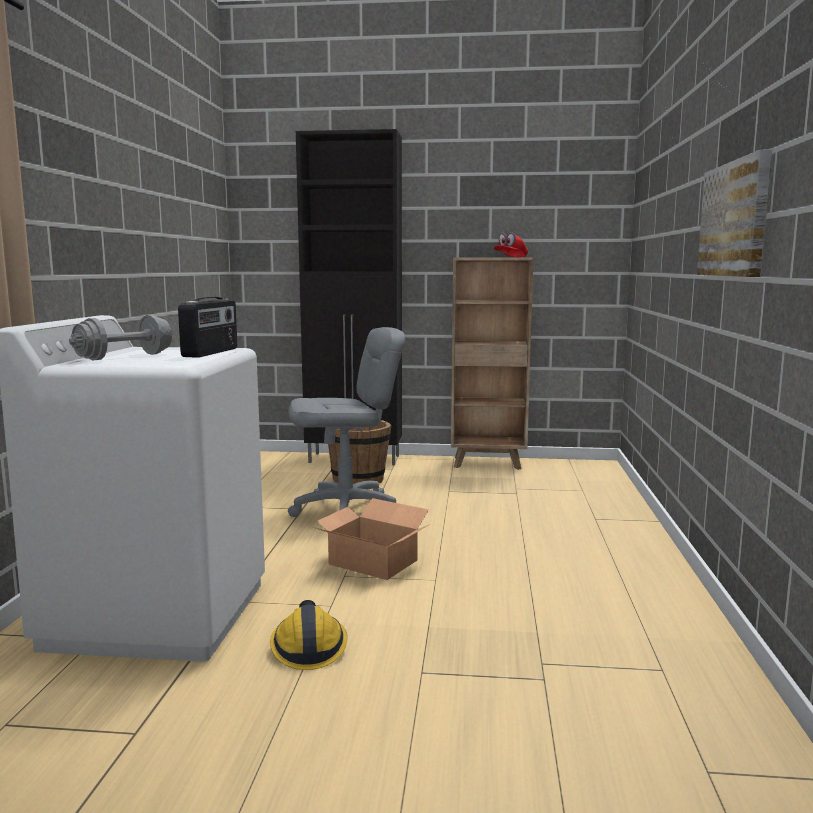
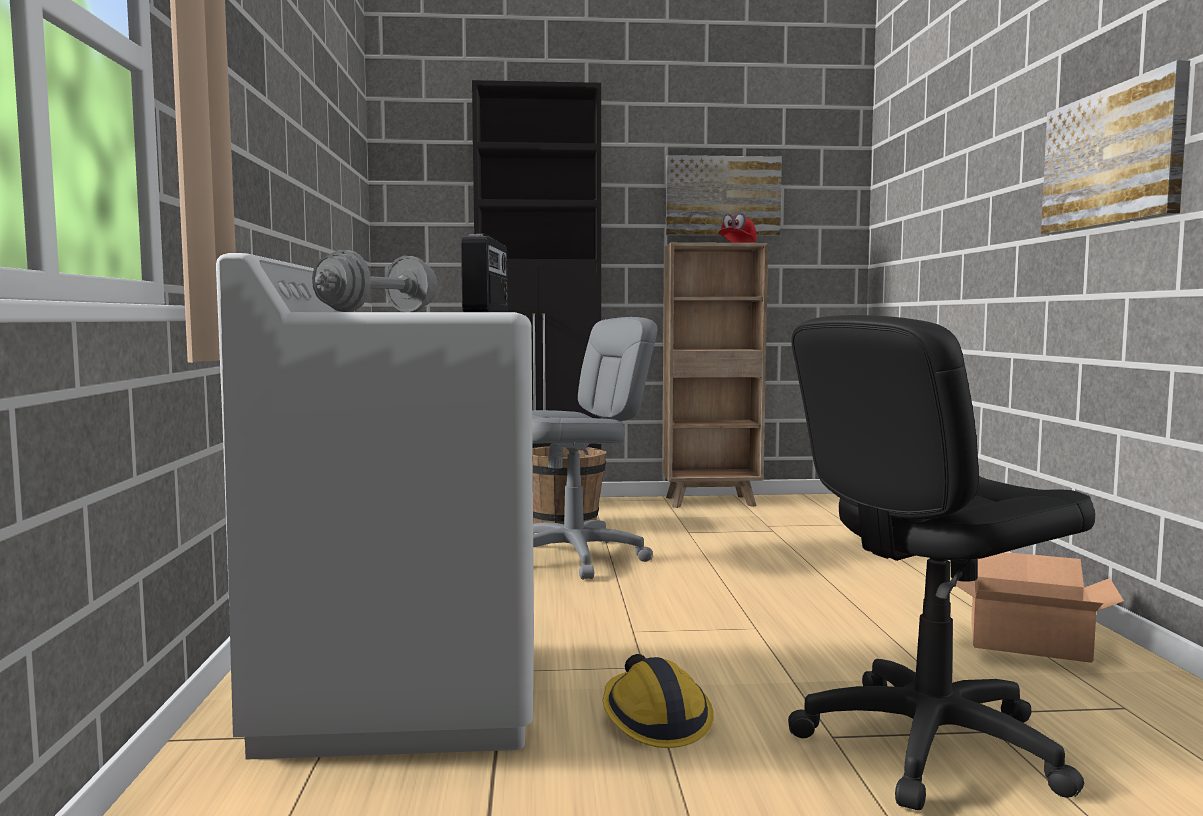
camera: 10 degrees left, 5 degrees down
cardboard box [313,498,430,580] -> cardboard box moved to [956,552,1124,663]
none -> picture [666,155,782,236]
none -> black office chair [788,315,1095,810]

